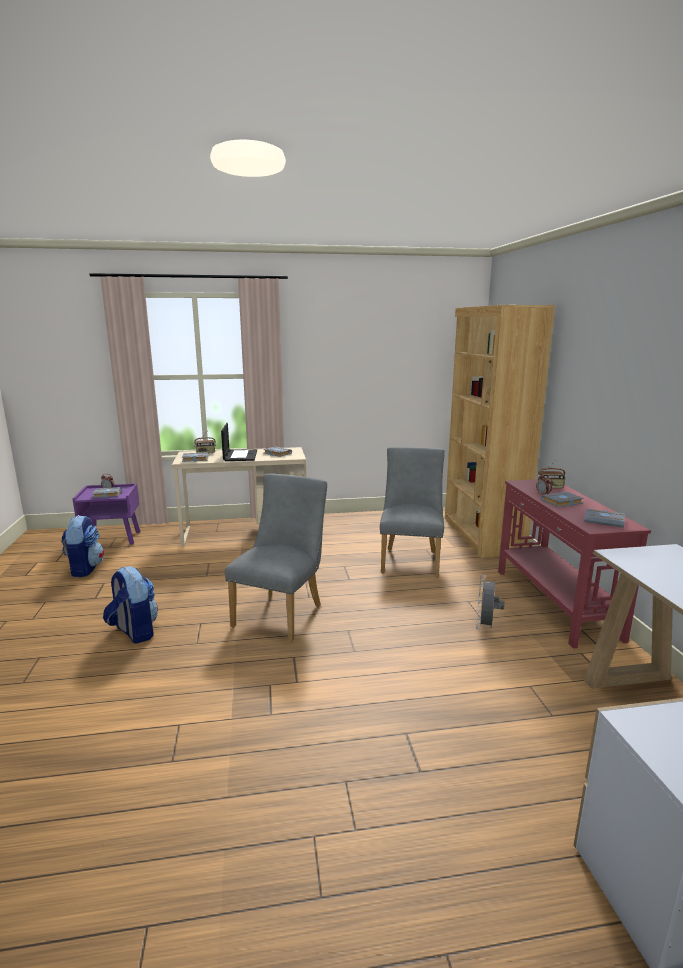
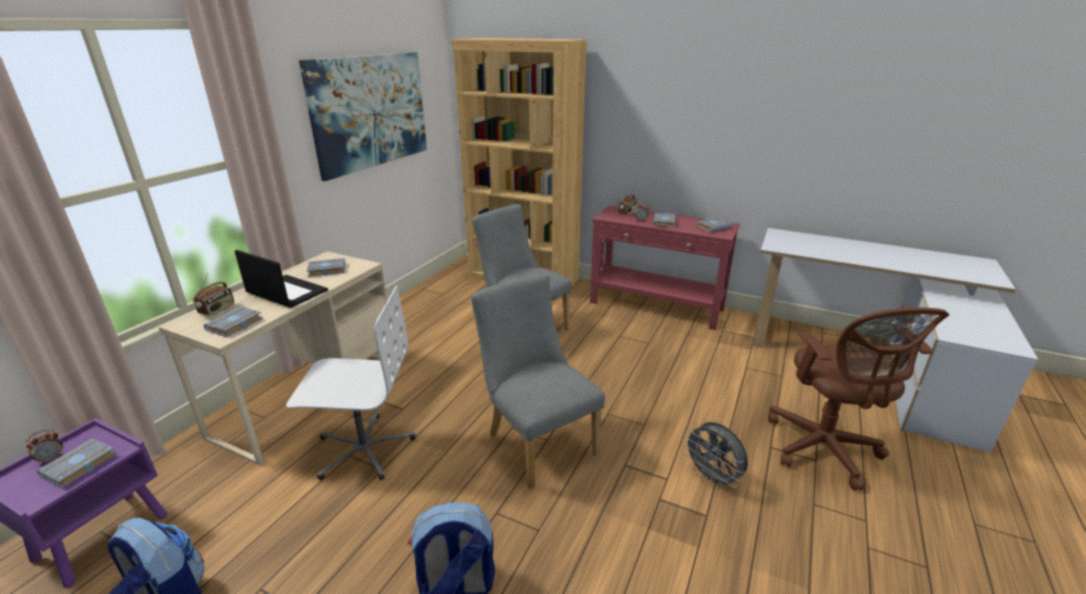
camera: 55 degrees left, 10 degrees up
grey fan [476,575,505,630] -> grey fan moved to [683,422,748,489]
none -> white office chair [286,286,416,480]
none -> picture [299,52,427,181]
none -> brown office chair [768,308,949,491]

